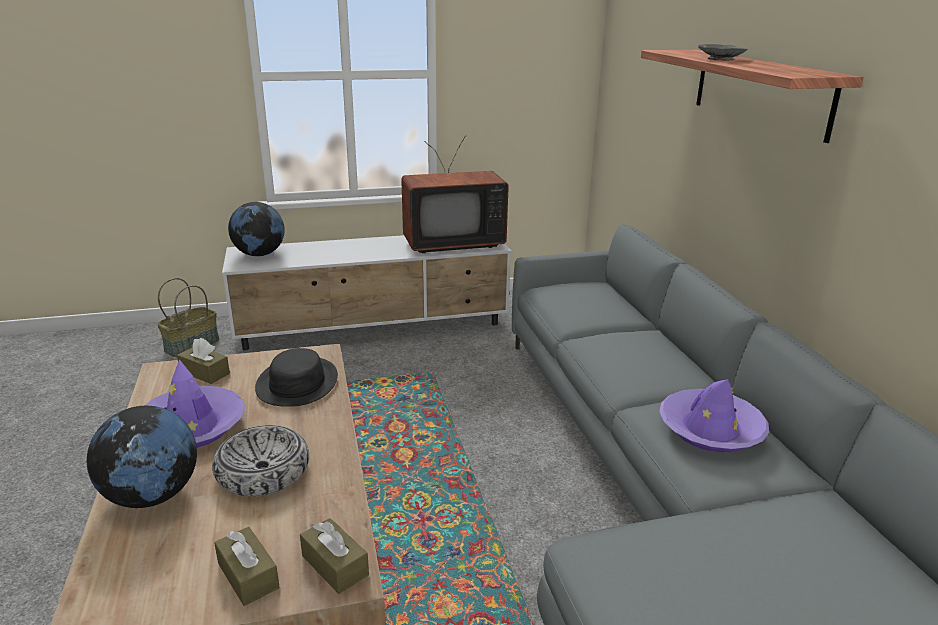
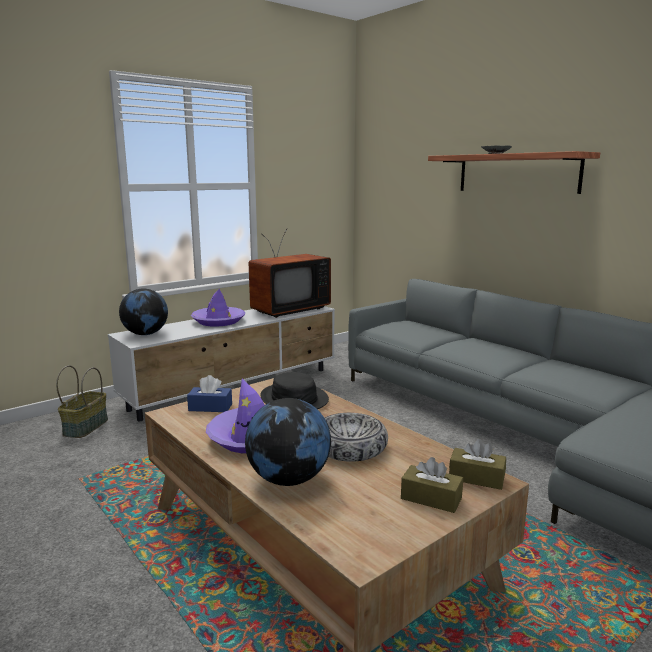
camera: 25 degrees left, 10 degrees down
brown tissue box [177,338,230,384] -> blue tissue box [187,375,232,412]
purple hat [659,379,769,452] -> purple hat moved to [191,289,245,326]

